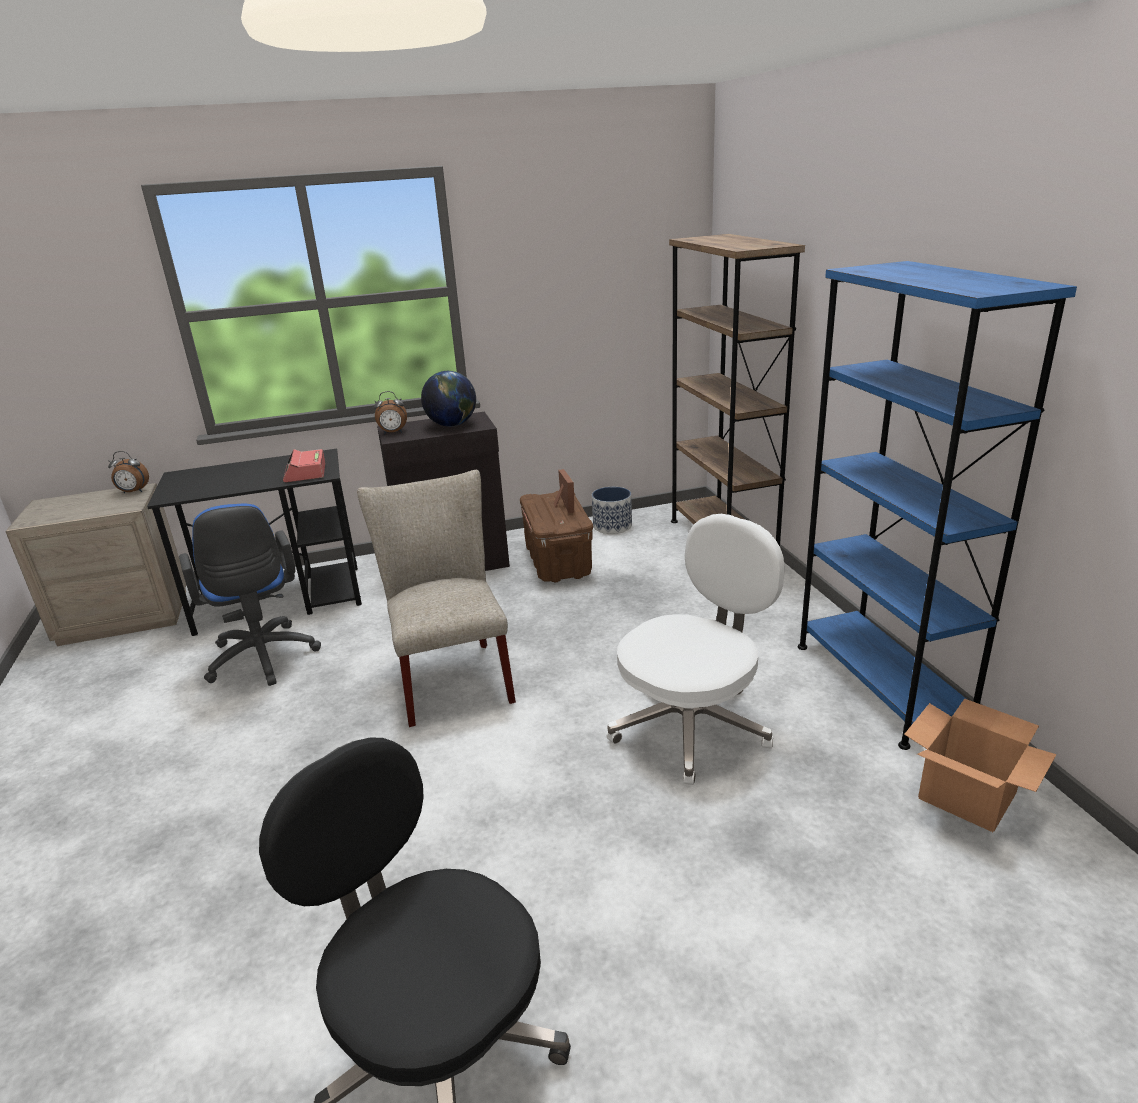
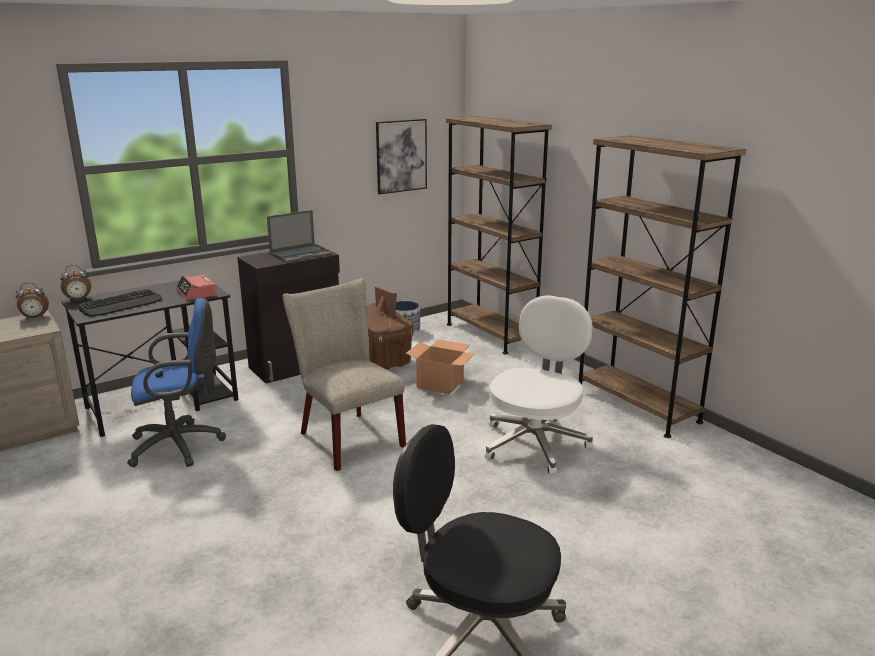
camera: 20 degrees left, 5 degrees down
blue office chair [179,504,321,686] -> blue office chair turned 60 degrees counterclockwise [127,298,226,467]
alarm clock [374,391,407,434] -> alarm clock moved to [60,265,91,302]
globe [421,371,476,427] -> laptop [267,210,331,263]
blue bookcase [798,261,1077,750] -> brown bookcase [579,135,746,438]
cardboard box [904,699,1057,832] -> cardboard box moved to [406,339,475,394]
none -> keyboard [78,289,162,317]
none -> picture [376,119,427,194]

